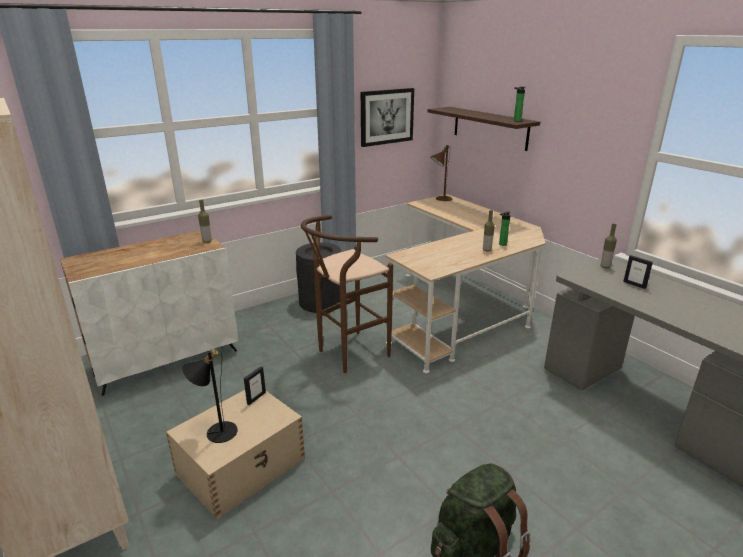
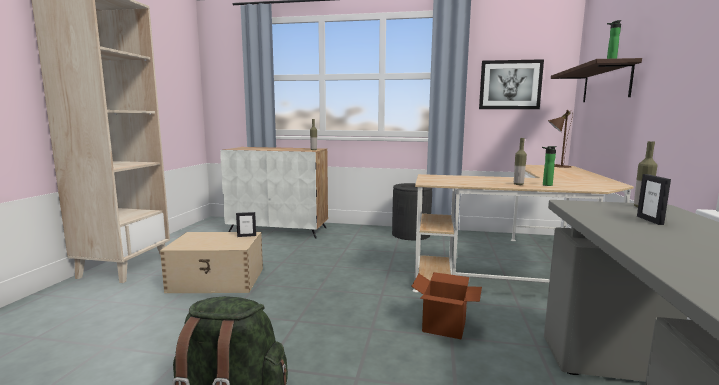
camera: 45 degrees right, 15 degrees down
black table lamp [182,349,238,443] -> none
brown stool [301,215,393,373] -> none
none -> cardboard box [411,272,482,339]

